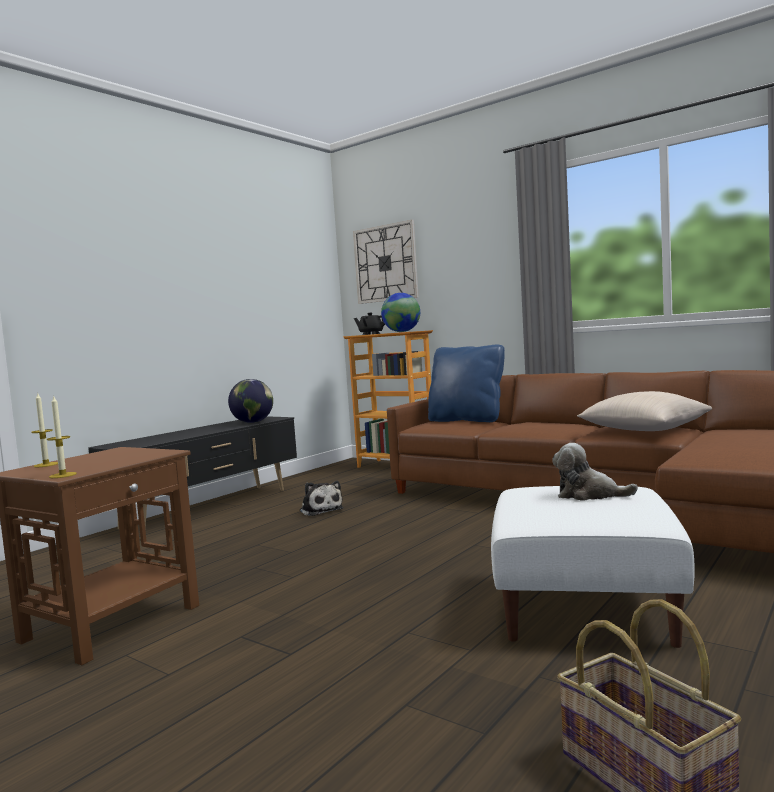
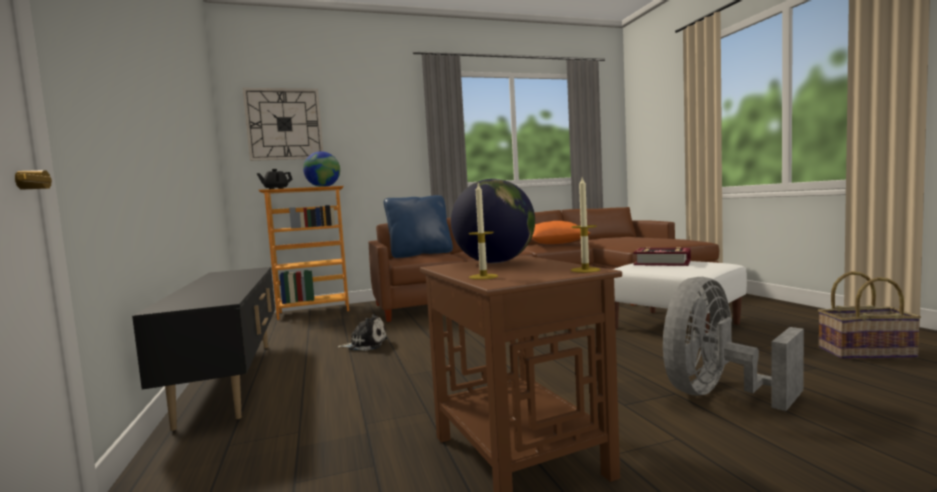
camera: 55 degrees left, 0 degrees up
globe [228,379,273,423] -> globe moved to [451,179,535,263]
plush toy [552,443,638,501] -> book [633,247,691,266]
beige pillow [577,391,712,431] -> orange pillow [531,221,590,244]
none -> grey fan [663,277,804,411]

